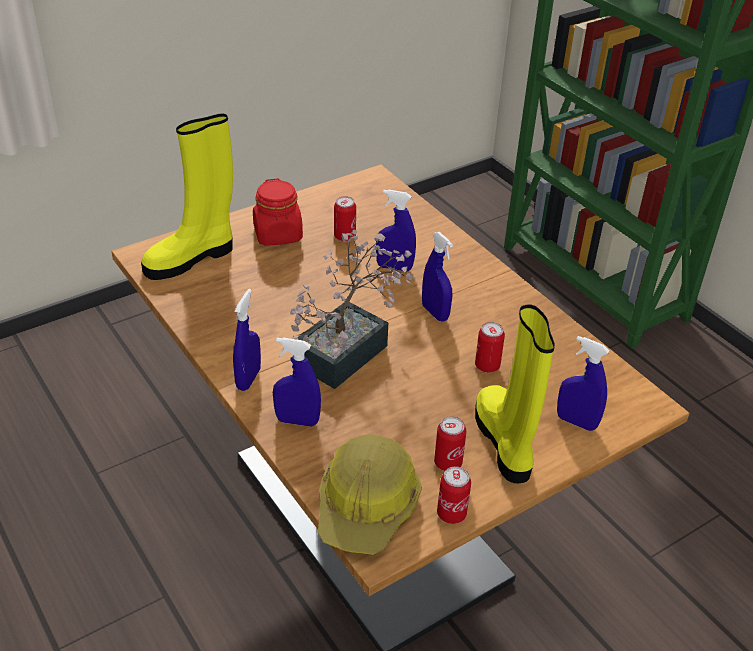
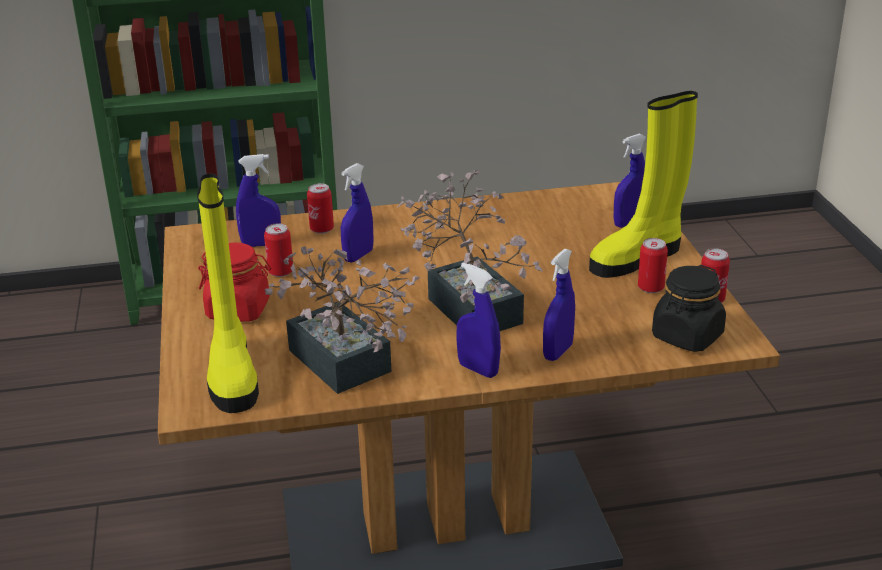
camera: 65 degrees left, 10 degrees down
hard hat [318,434,422,555] -> black jar [652,265,726,352]
blue spray bottle [422,232,453,321] -> blue spray bottle moved to [236,154,281,247]
yellow boot [475,304,555,483] -> yellow boot turned 45 degrees counterclockwise [589,91,698,278]
can [475,322,505,373] -> can moved to [307,183,334,234]
none -> potted plant [265,247,420,394]

